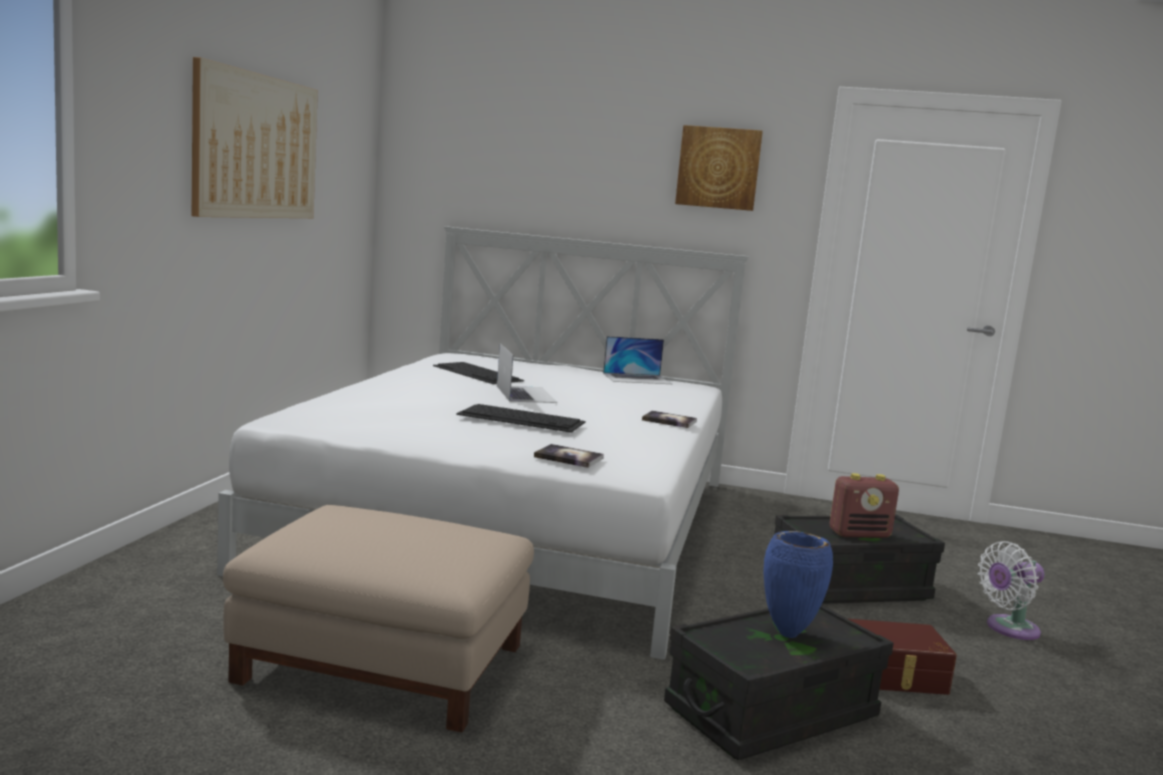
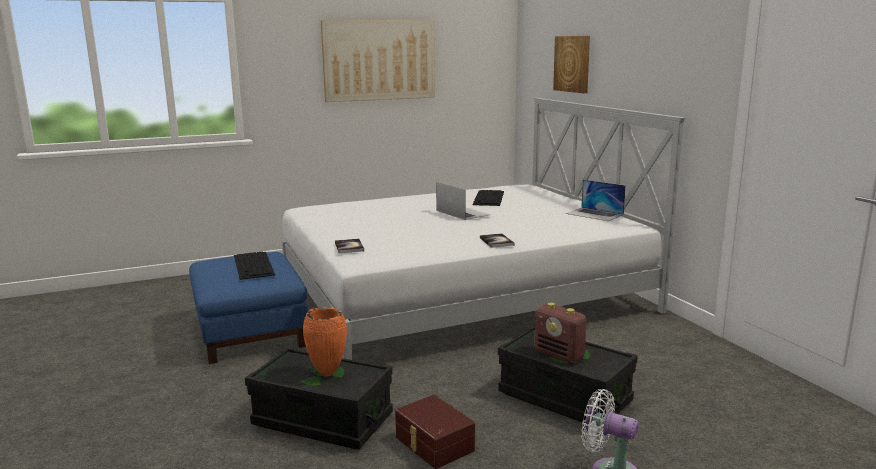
camera: 55 degrees right, 5 degrees up
beige ottoman [223,505,534,732] -> blue ottoman [189,252,308,364]
keyboard [456,404,586,433] -> keyboard moved to [234,252,275,280]
laptop [497,343,558,403] -> laptop turned 75 degrees counterclockwise [436,182,490,220]
picture [675,125,763,211] -> picture moved to [553,36,590,93]
blue vase [763,531,833,638] -> orange vase [303,307,347,377]

